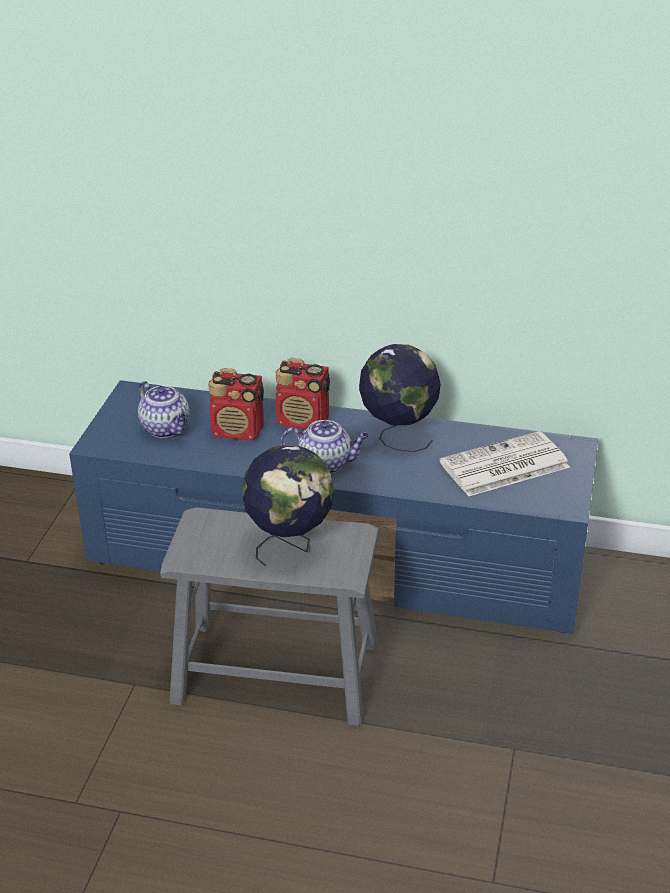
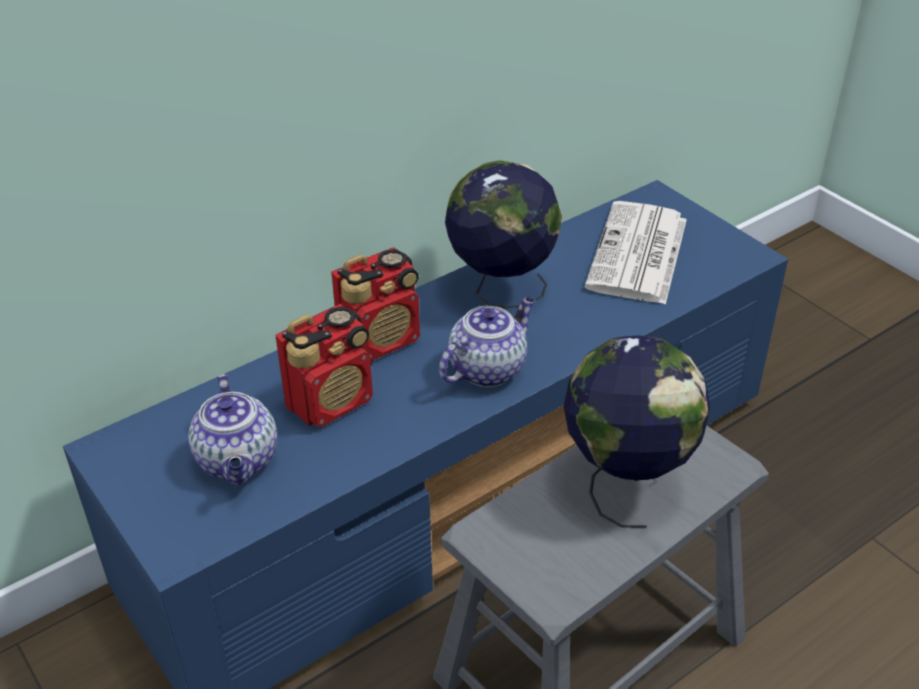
camera: 50 degrees left, 5 degrees up
teapot [138,381,190,438] -> teapot turned 75 degrees clockwise [188,374,277,485]

